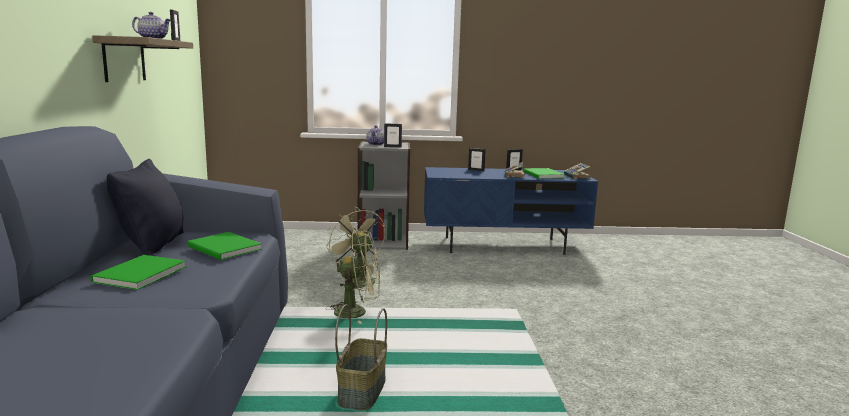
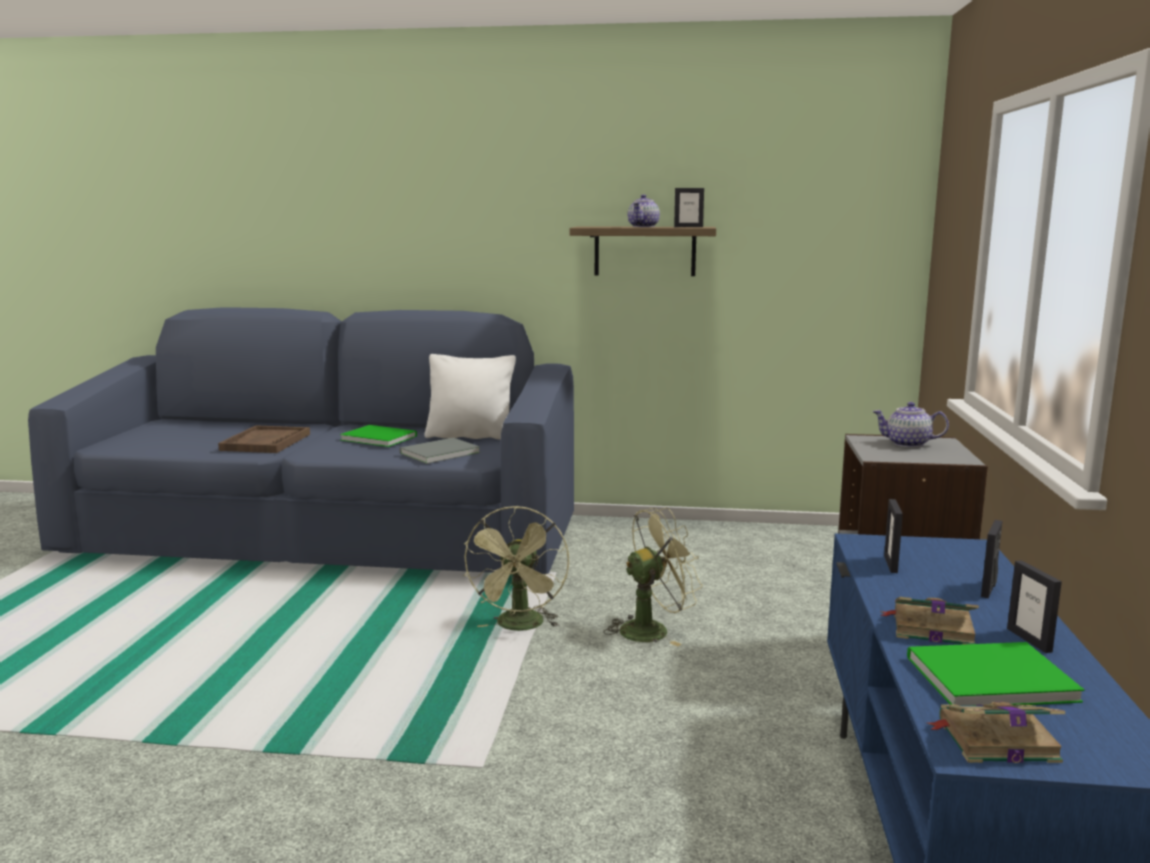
camera: 100 degrees right, 0 degrees up
black pillow [107,159,184,256] -> white pillow [425,354,516,440]
green book [187,232,262,260] -> grey book [400,438,480,464]
basket [335,304,387,410] -> none
picture frame [384,123,402,147] -> picture frame moved to [884,499,903,573]
none -> brown tray [218,425,310,453]

